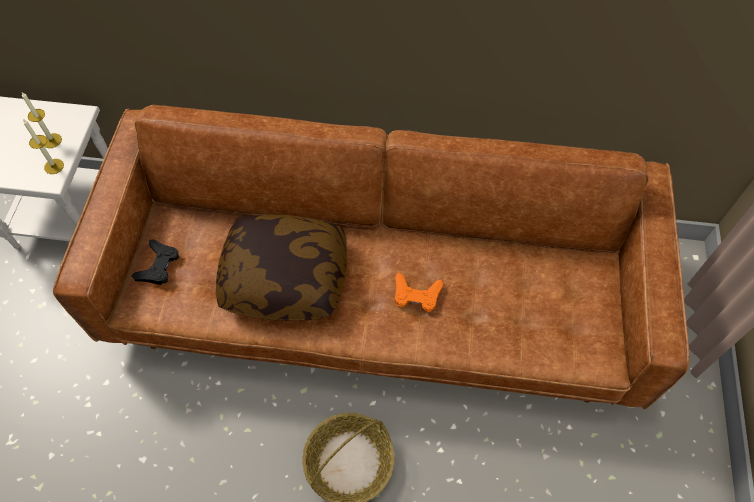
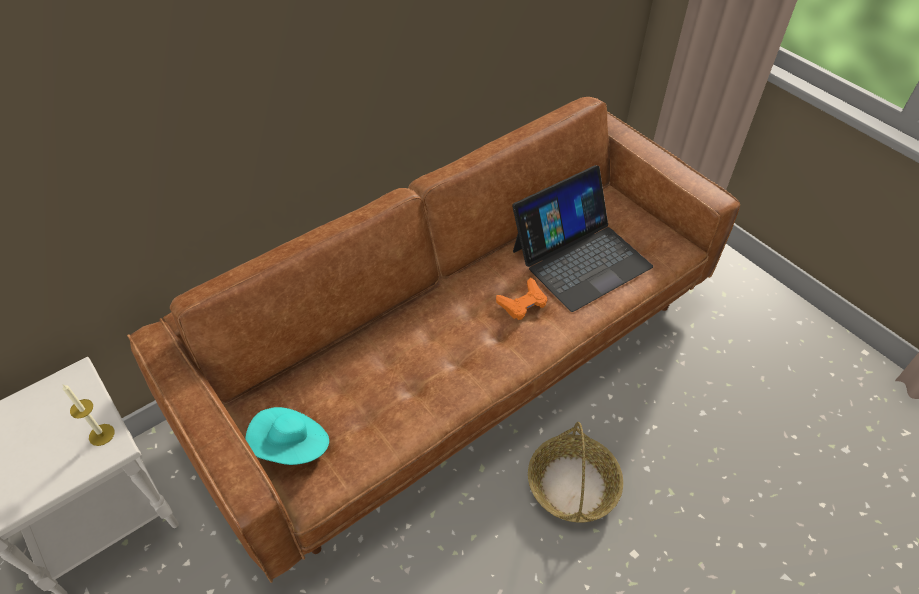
camera: 45 degrees left, 10 degrees down
candle [22,92,62,148] -> none
black game controller [131,239,179,285] -> turquoise hat [245,407,329,465]
pillow [216,215,347,321] -> none
none -> laptop [512,165,653,312]

